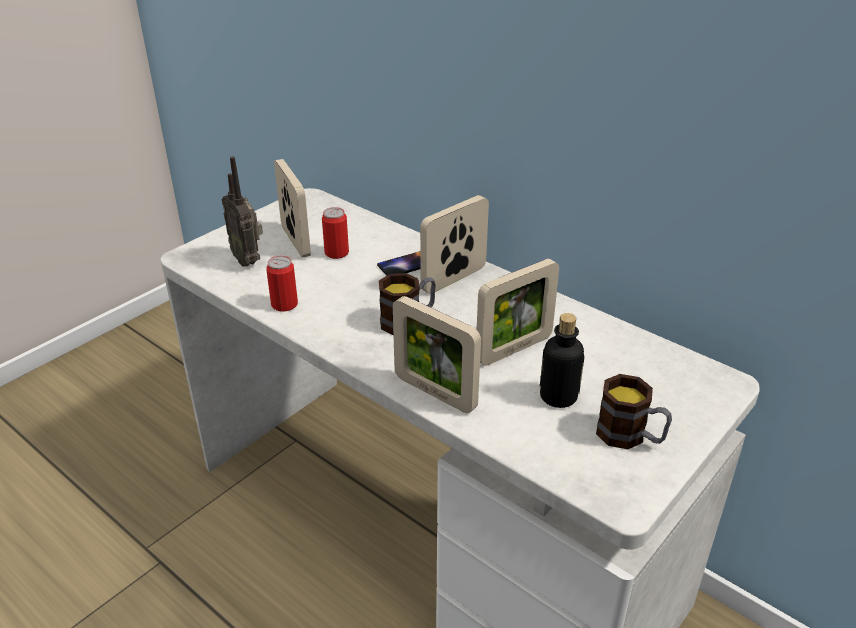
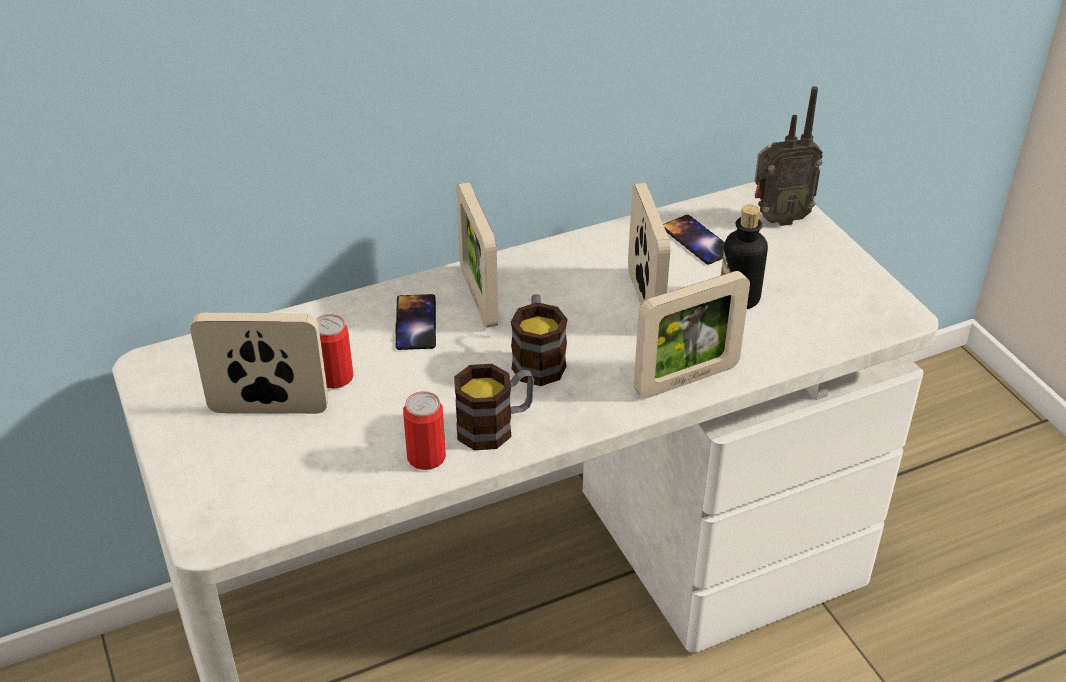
camera: 65 degrees left, 5 degrees up
radio [222,156,263,267] -> radio moved to [755,86,823,226]
mug [596,374,672,449] -> mug moved to [454,364,534,450]
none -> phone [663,215,725,265]

